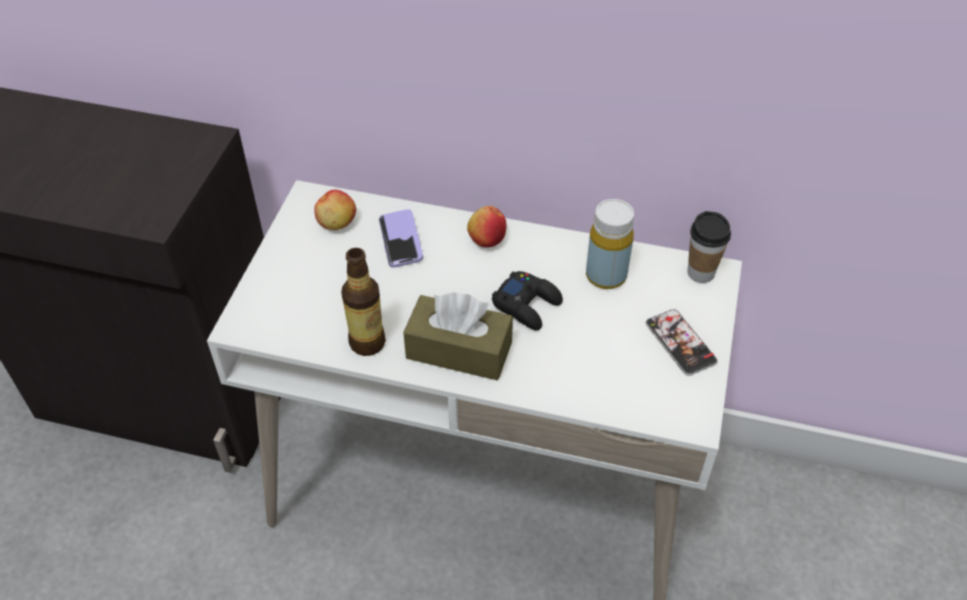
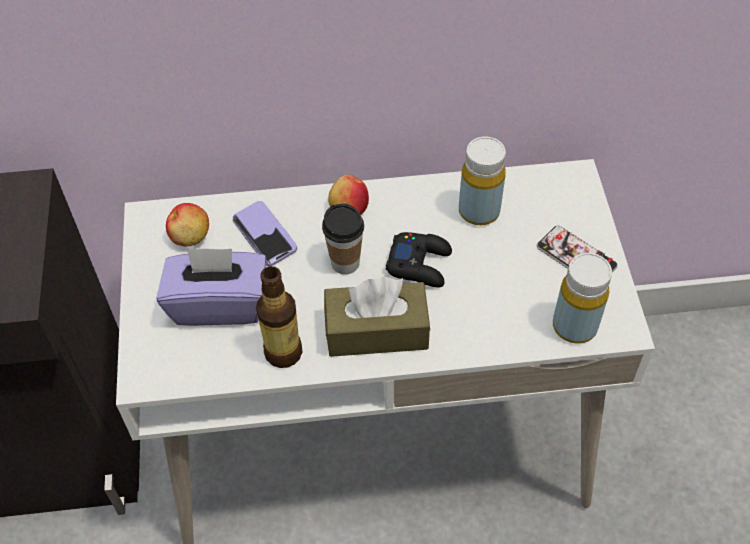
camera: 20 degrees left, 5 degrees up
cup [687,211,731,283] -> cup moved to [322,203,364,275]
none -> purple tissue box [156,247,267,326]
none -> yellow bottle [553,253,612,344]

